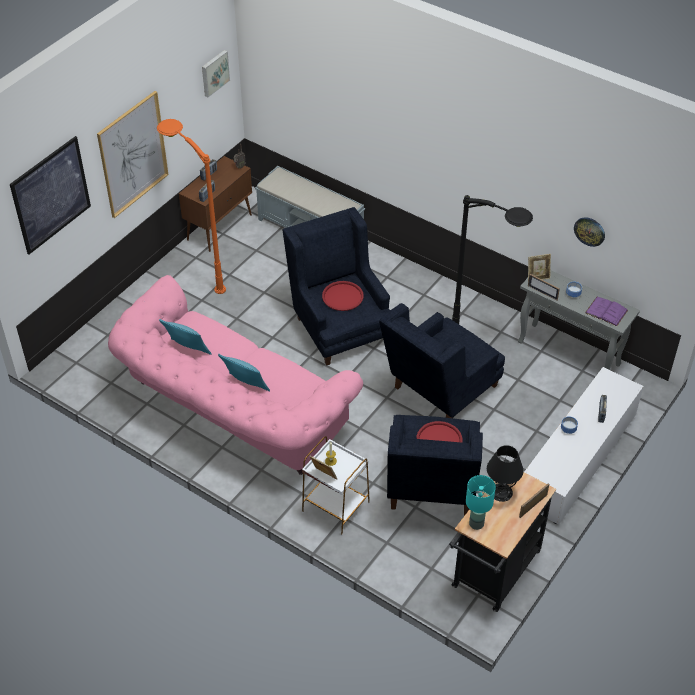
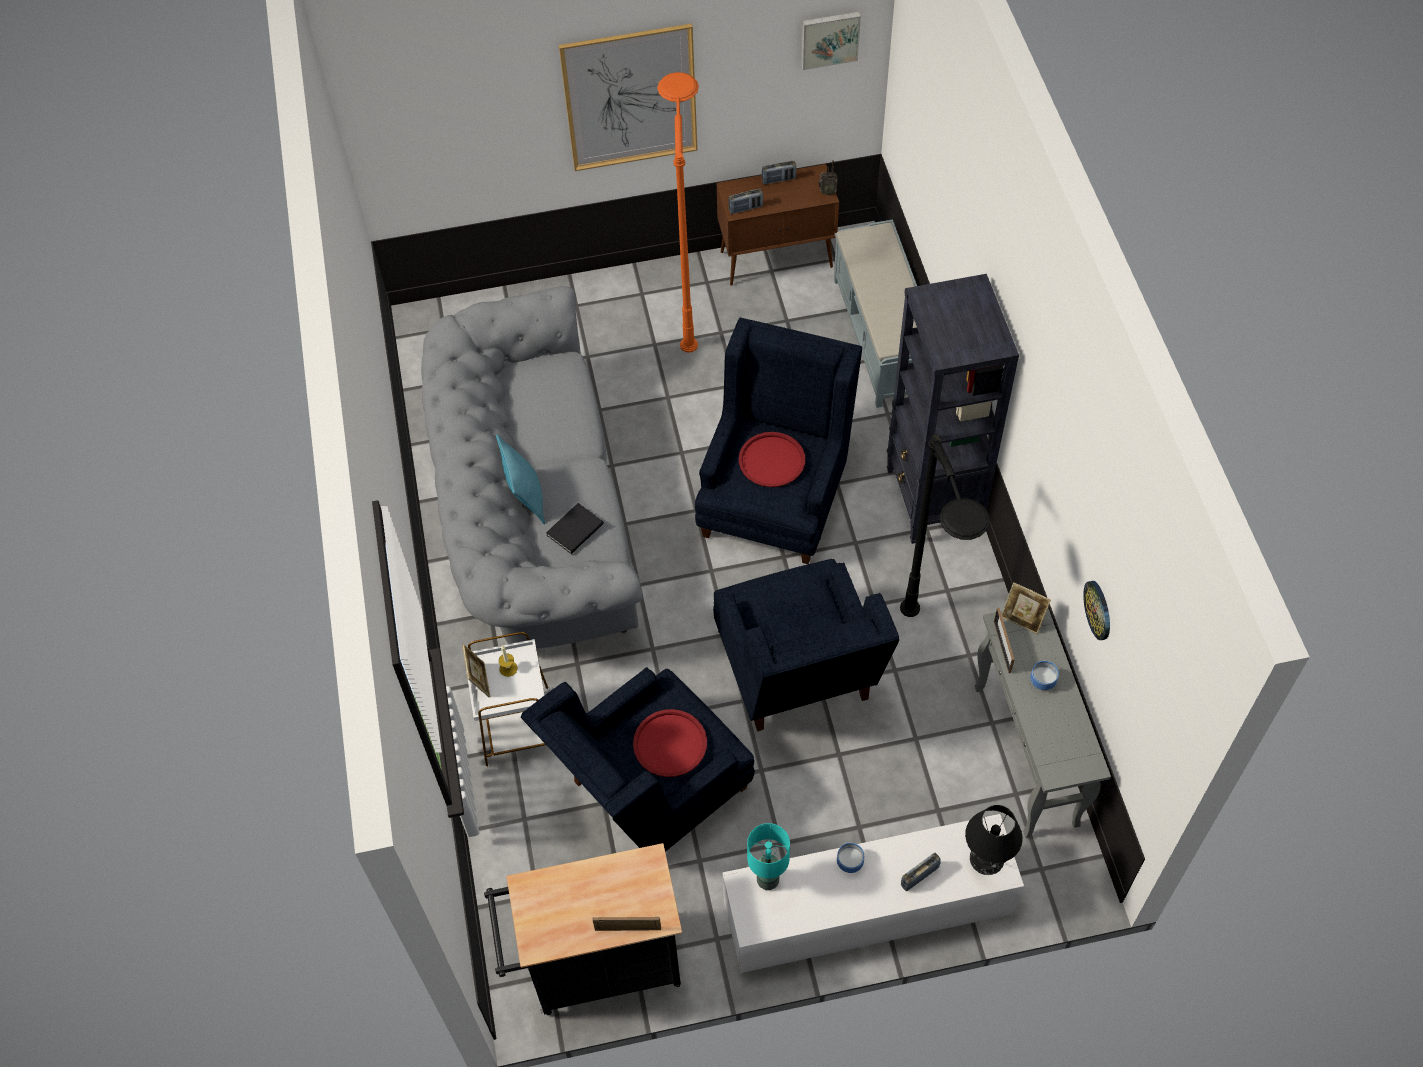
camera: 45 degrees right, 10 degrees up
picture [10,136,91,254] -> none
pink sofa [108,275,363,475] -> grey sofa [421,286,642,649]
turquoise pillow [159,319,212,355] -> none
blue armchair [379,303,505,418] -> blue armchair turned 105 degrees counterclockwise [713,559,899,731]
turquoise table lamp [466,475,496,530] -> turquoise table lamp moved to [747,823,790,890]
black table lamp [487,445,524,502] -> black table lamp moved to [965,805,1023,875]
purple book [585,297,628,326] -> none
none -> black book [546,503,604,554]
none -> black bookcase [887,274,1019,544]

